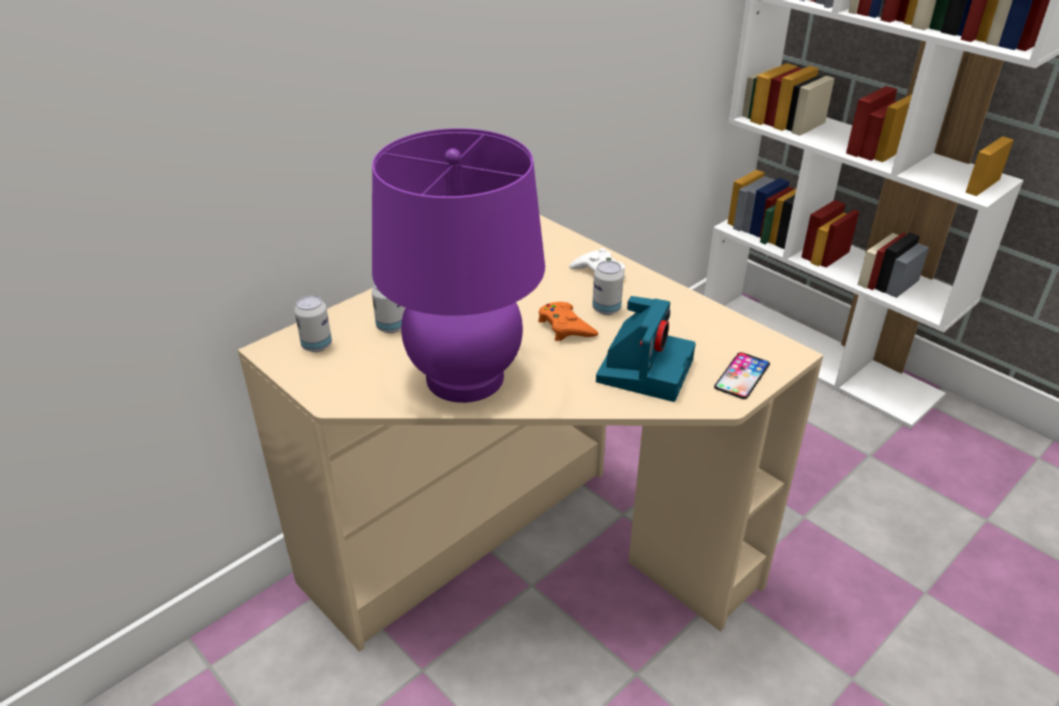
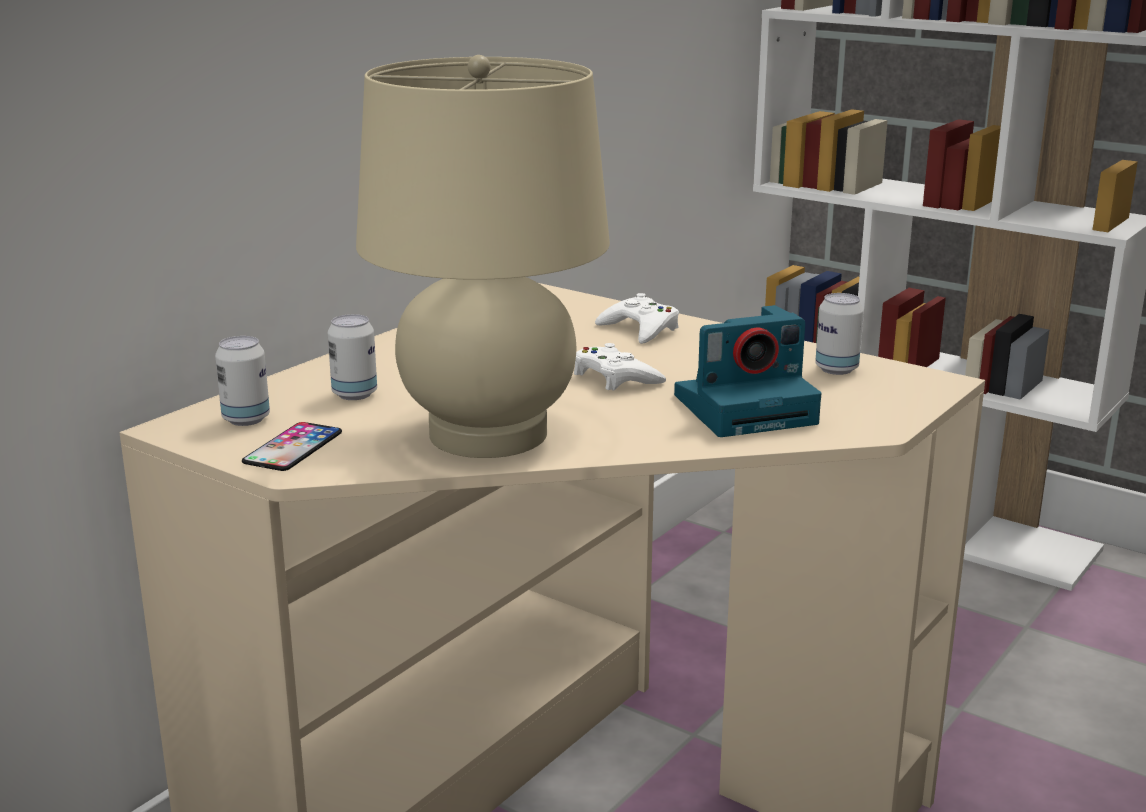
camera: 10 degrees left, 15 degrees down
purple table lamp [372,128,545,403] -> beige table lamp [356,55,610,458]
orange game controller [538,302,598,341] -> white game controller [574,343,666,391]
can [592,261,624,315] -> can moved to [815,293,864,375]
camera [596,296,696,402] -> camera turned 60 degrees clockwise [674,305,821,437]
phone [714,352,770,399] -> phone moved to [242,422,342,471]

